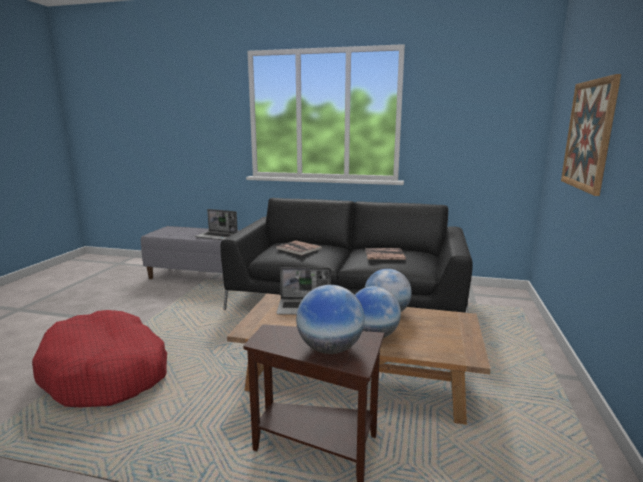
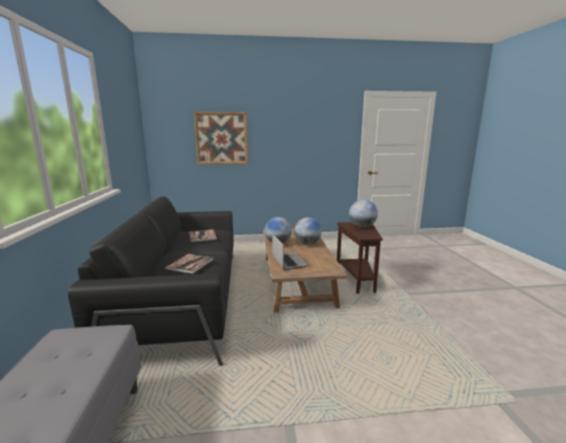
camera: 110 degrees left, 0 degrees up
red dog bed [32,310,167,408] -> none
laptop [195,209,238,240] -> none

